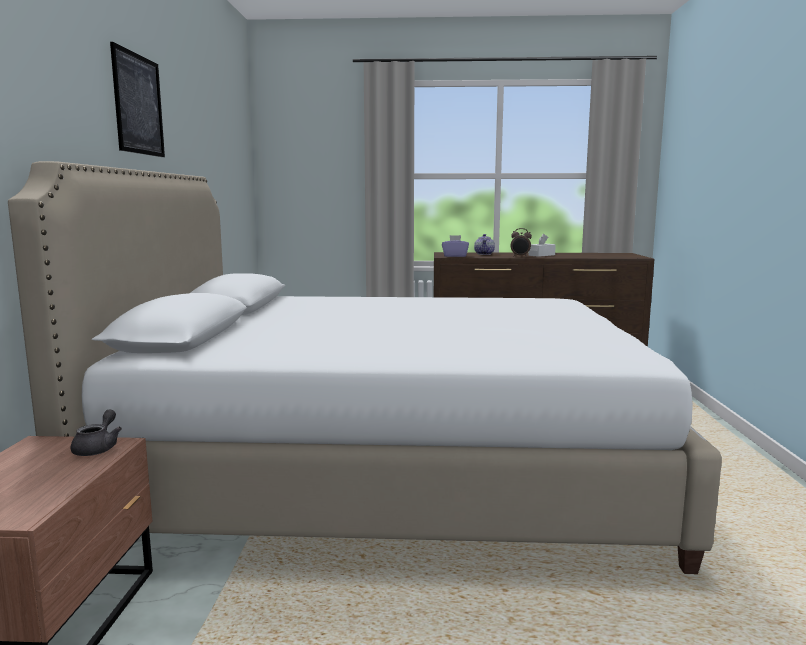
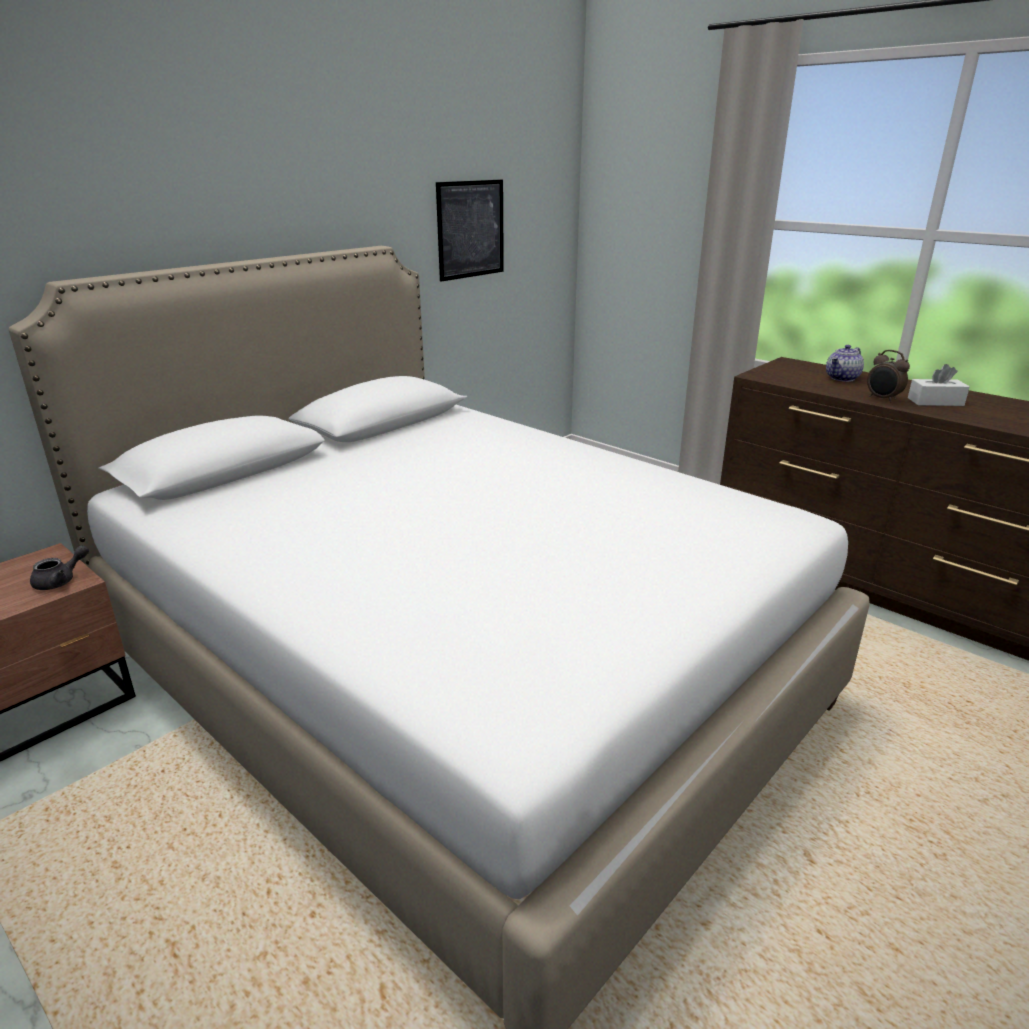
camera: 40 degrees right, 15 degrees up
picture [110,42,165,157] -> picture moved to [436,180,504,282]
purple tissue box [442,235,469,257] -> none

